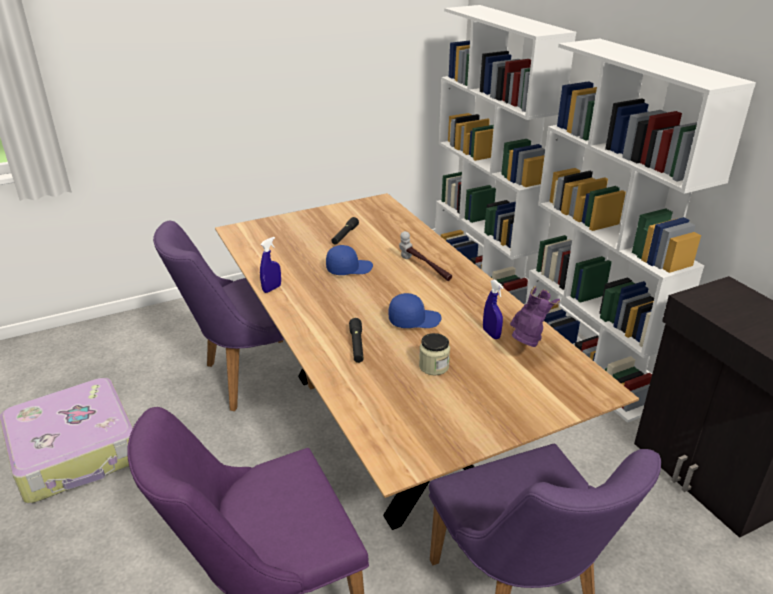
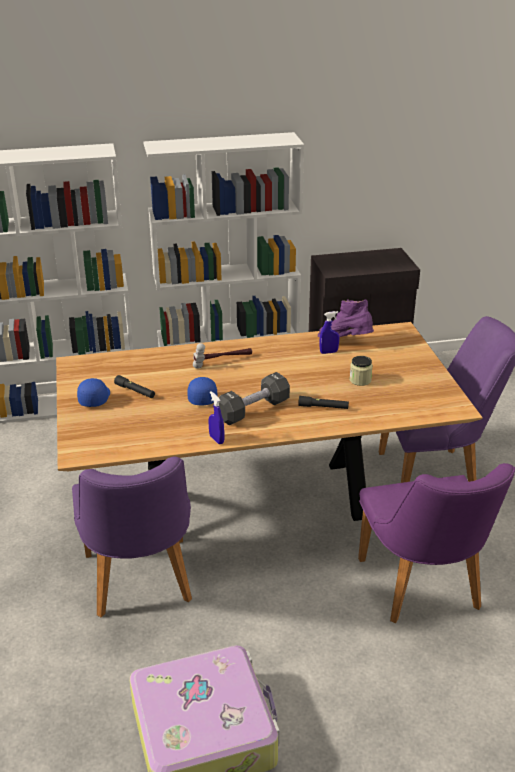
camera: 75 degrees left, 0 degrees up
blue cap [388,293,442,328] -> blue cap moved to [77,378,110,407]
none -> black dumbbell [219,372,290,425]

